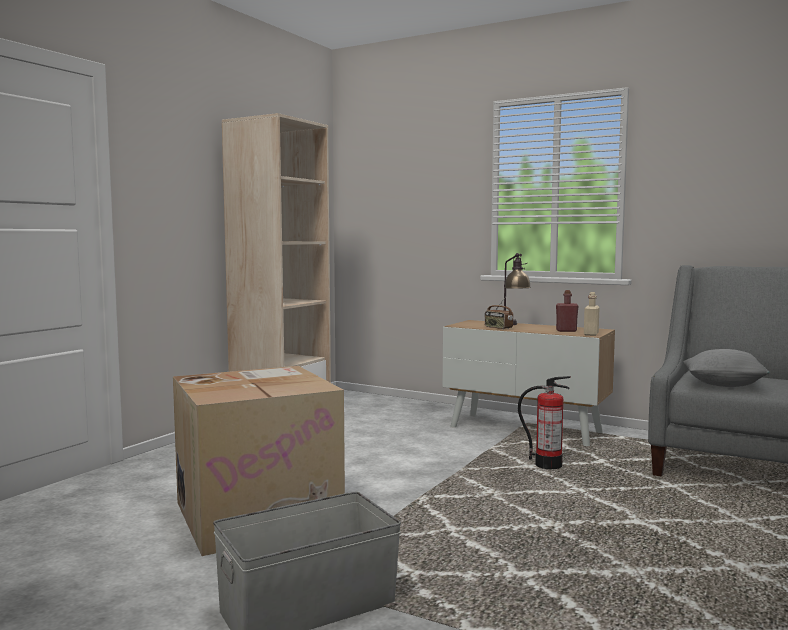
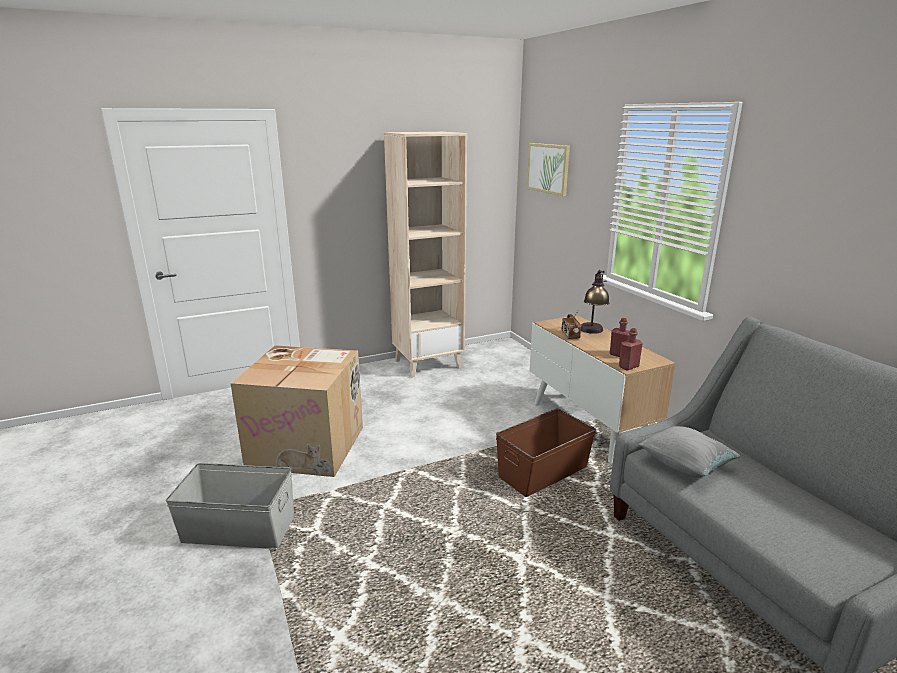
camera: 35 degrees right, 15 degrees up
fire extinguisher [518,376,571,469] -> brown storage box [496,408,596,497]
beige bottle [584,292,600,336] -> red bottle [619,328,643,371]
none -> picture [527,143,570,196]

